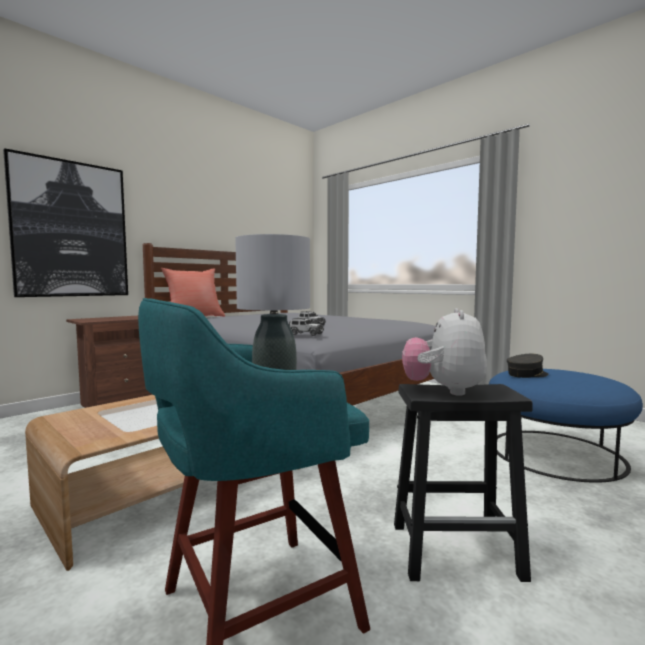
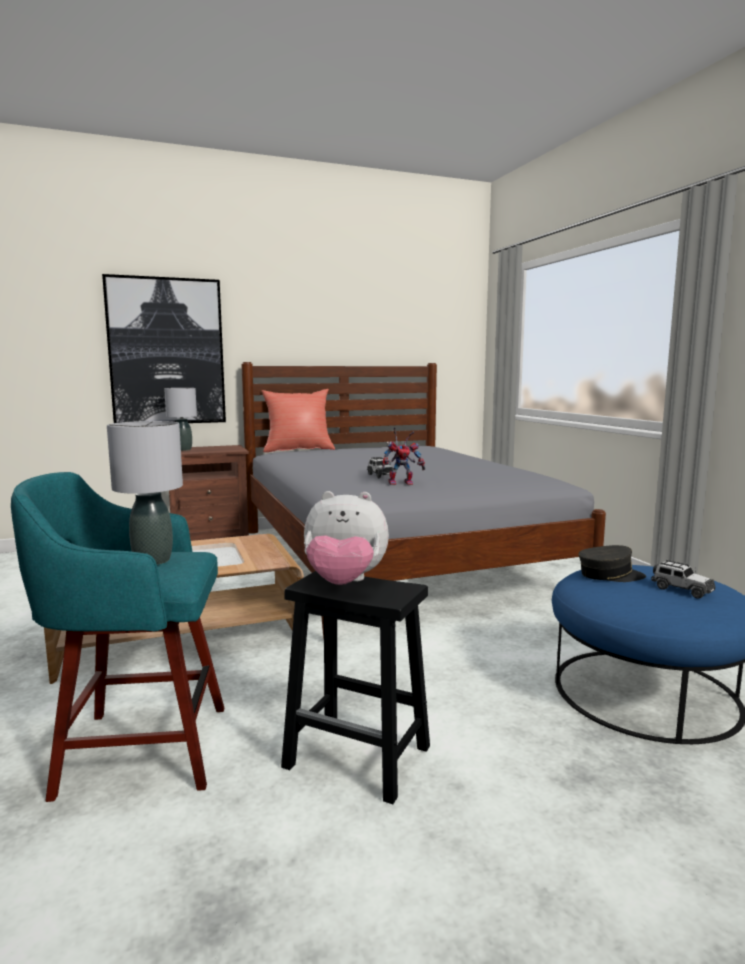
camera: 25 degrees right, 5 degrees up
toy car [289,318,324,336] -> toy car moved to [651,560,716,599]
plush toy [402,308,487,396] -> plush toy turned 120 degrees counterclockwise [304,491,389,585]
none -> grey table lamp [164,388,197,451]
none -> toy robot [382,428,425,485]

